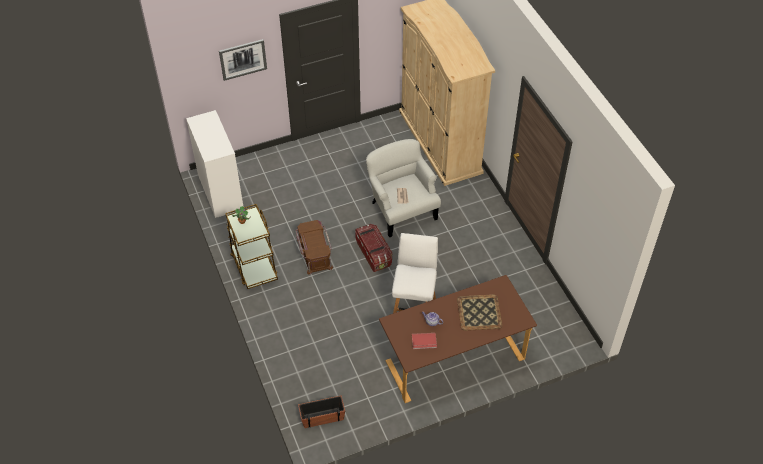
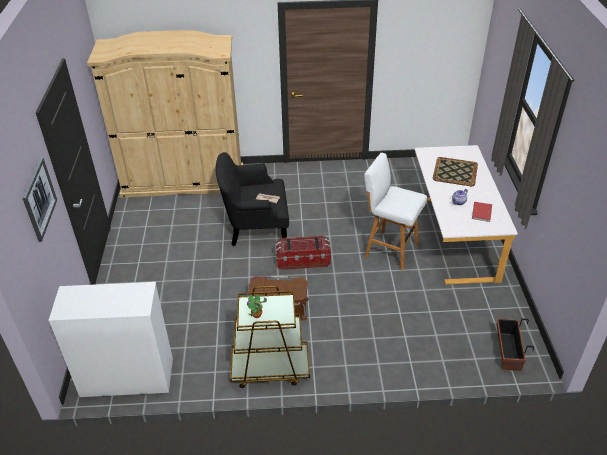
camera: 70 degrees left, 10 degrees down
white armchair [366,139,441,237] -> black armchair [215,152,289,246]
brown desk [379,275,537,403] -> white desk [415,145,518,284]

